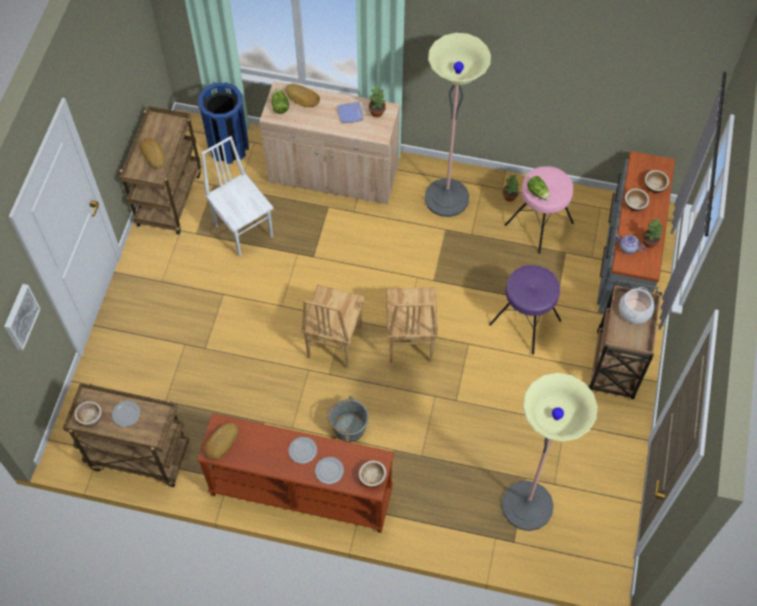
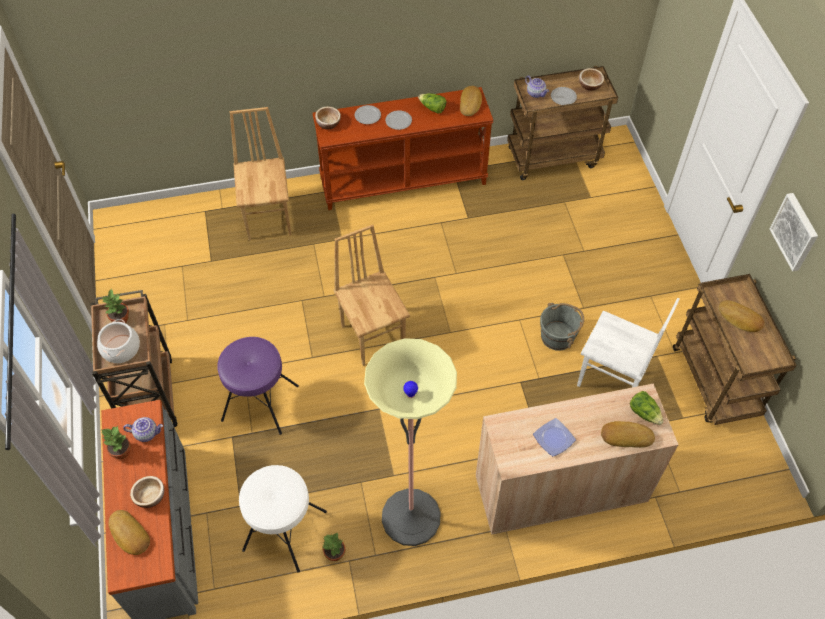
camera: 155 degrees right, 5 degrees down
picture [4,284,41,350] -> picture moved to [770,193,818,271]
blue trash can [198,82,249,164] -> none
brown chair [301,285,365,368] -> brown chair moved to [230,107,291,241]
grey bucket [327,396,369,442] -> grey bucket moved to [540,303,584,351]
potted plant [368,85,386,117] -> potted plant moved to [102,288,129,323]
floor lamp [502,373,598,531] -> none
pink stool [505,166,574,254] -> white stool [239,465,327,573]
lettuce [527,176,550,200] -> lettuce moved to [418,93,446,114]
bowl [644,170,669,193] -> bread [109,510,150,555]
none -> teapot [525,76,549,98]

